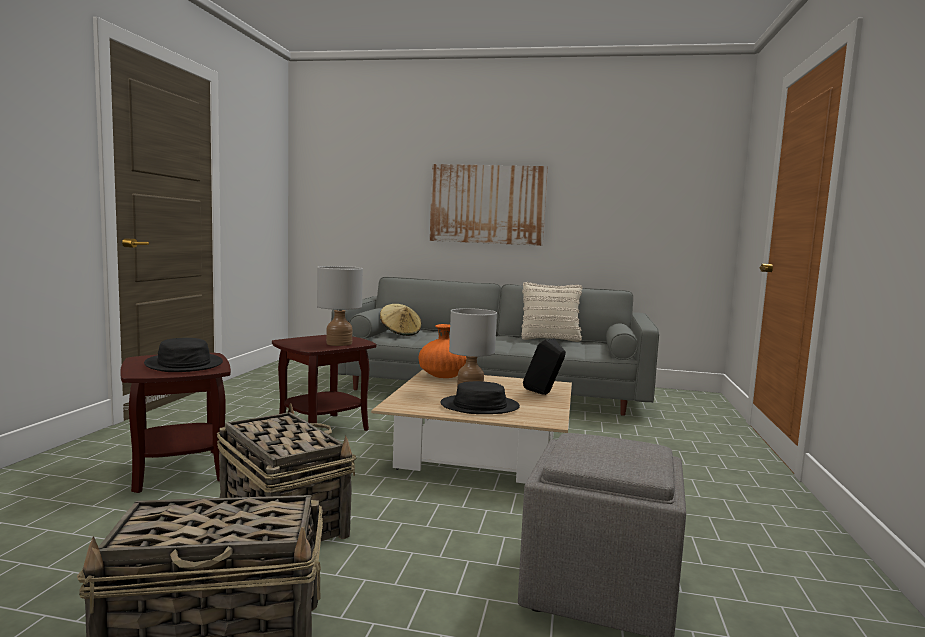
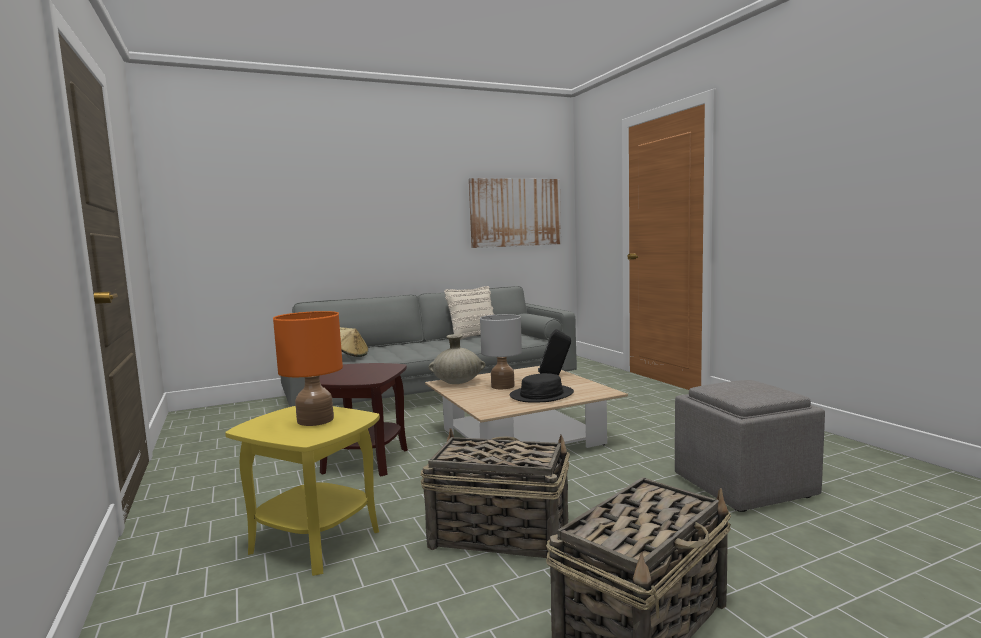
camera: 35 degrees left, 0 degrees up
brown side table [120,353,231,493] -> yellow side table [225,406,380,576]
black hat [144,338,223,372] -> orange table lamp [273,311,343,426]
grey table lamp [317,266,363,346] -> none
orange vase [419,324,466,378] -> beige vase [429,334,486,384]
picture [430,164,548,246] -> picture moved to [469,178,561,248]

